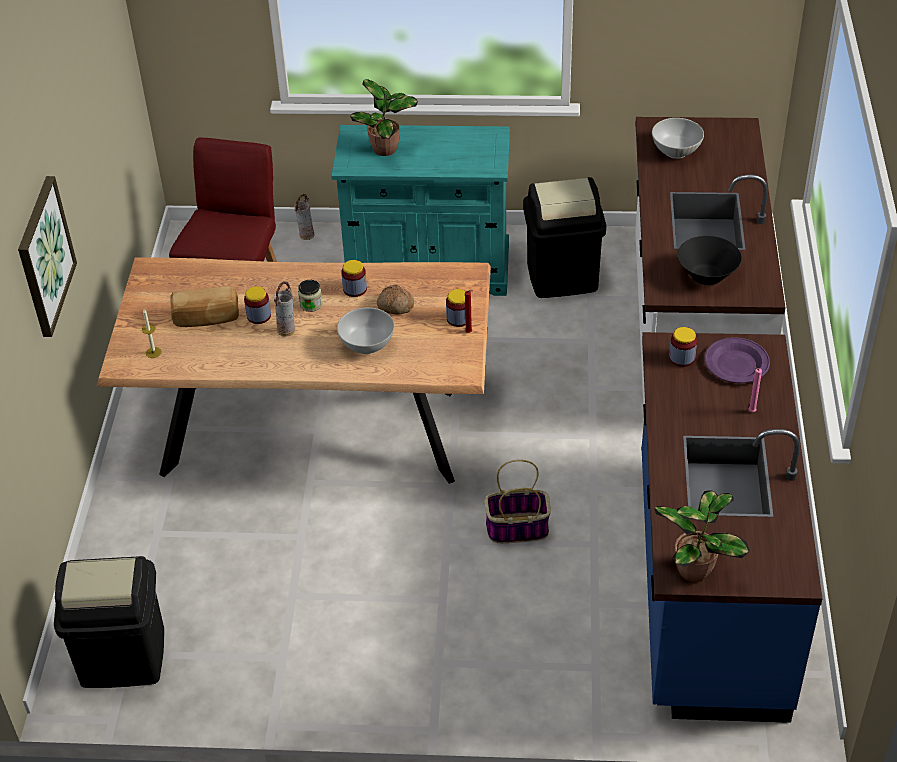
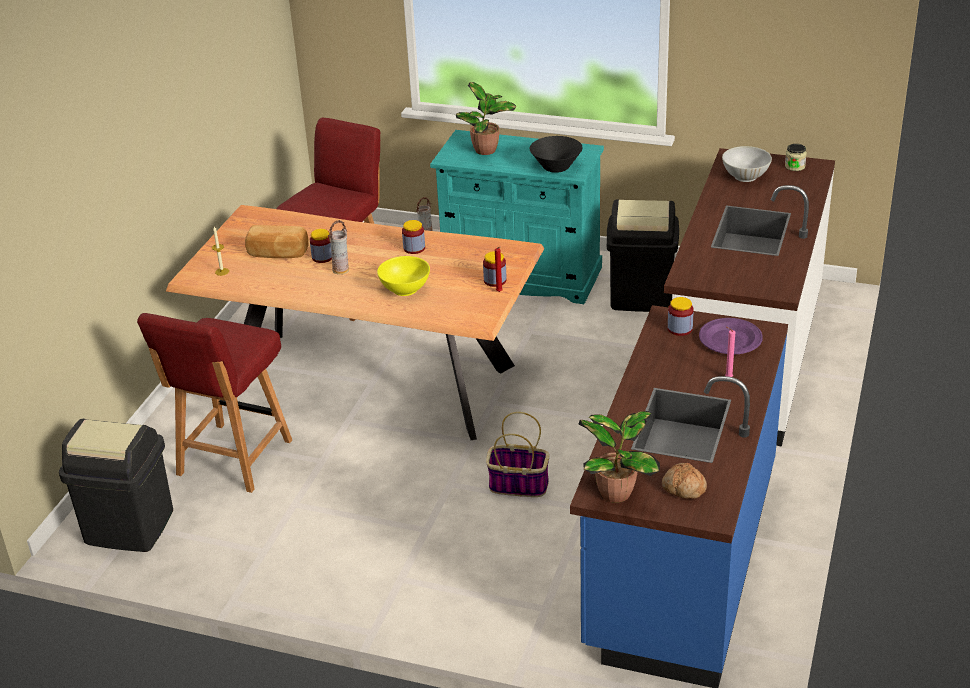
camera: 15 degrees right, 10 degrees down
picture [18,176,77,337] -> none
jar [298,280,323,312] -> jar moved to [785,144,807,171]
white bowl [337,307,394,354] -> yellow bowl [377,256,430,296]
bread [377,284,414,315] -> bread moved to [662,463,707,499]
black bowl [677,236,742,285] -> black bowl moved to [530,136,583,173]
none -> red chair [137,313,292,493]

